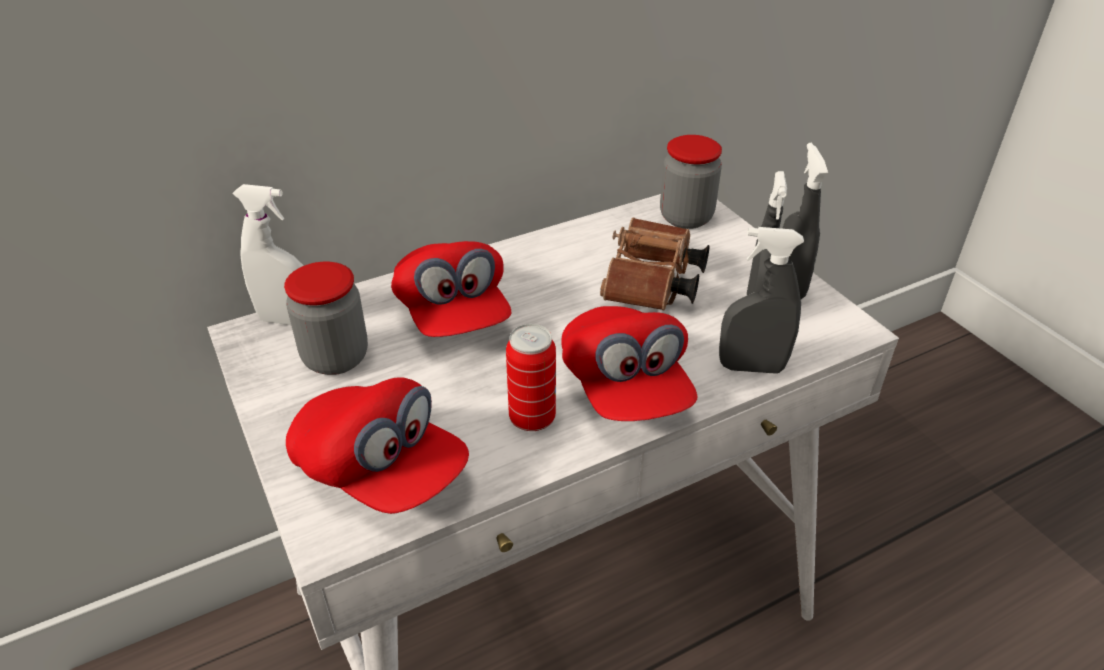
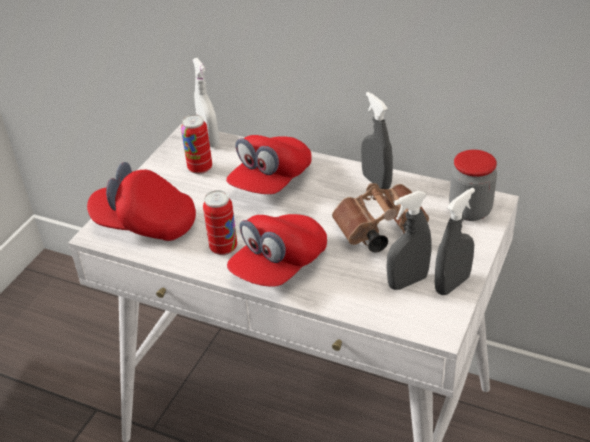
camera: 55 degrees right, 0 degrees up
jar [284,262,368,375] -> can [181,114,212,174]
red cap [286,377,469,514] -> red cap turned 105 degrees clockwise [87,162,196,241]
grey spray bottle [719,227,804,374] -> grey spray bottle moved to [361,92,393,189]

